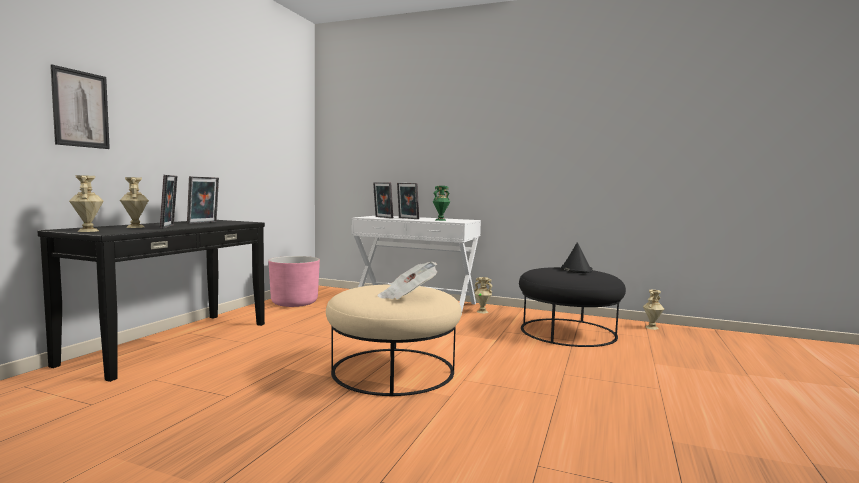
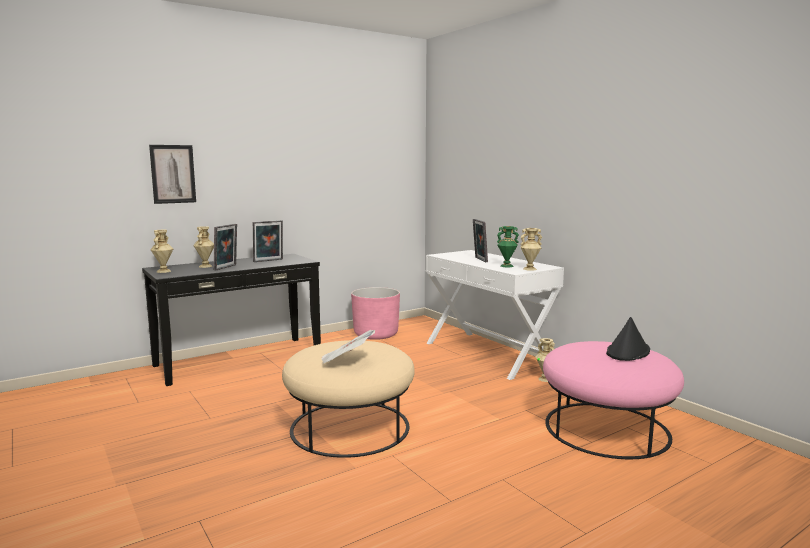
camera: 35 degrees right, 5 degrees up
picture frame [373,182,393,218] -> none
black ottoman [519,267,626,347] -> pink ottoman [543,341,684,459]
beige vase [643,290,664,330] -> beige vase moved to [520,228,542,271]

